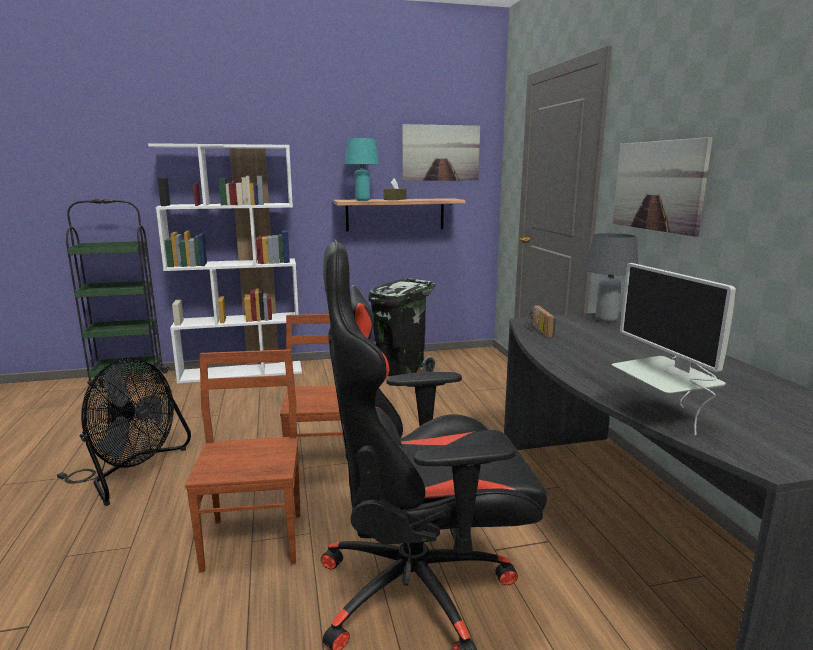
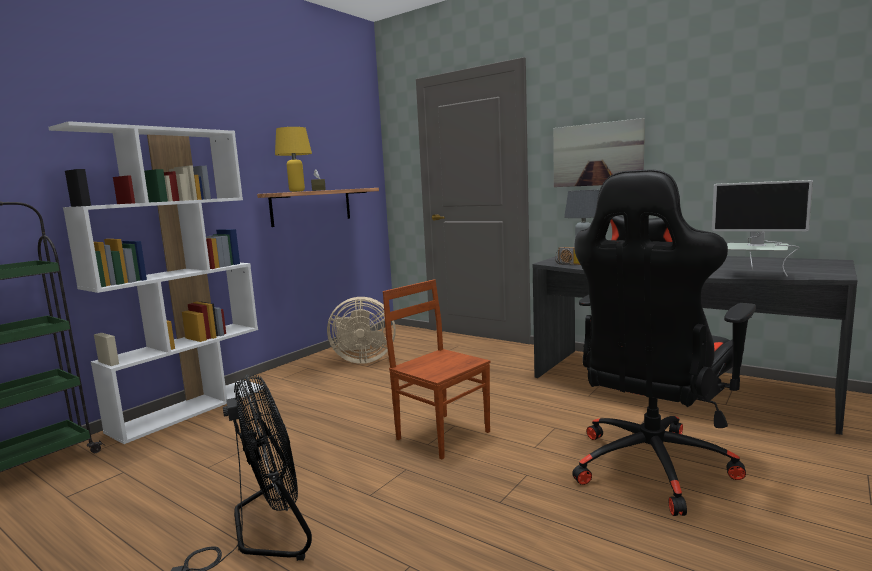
camera: 40 degrees left, 5 degrees down
brown chair [185,349,300,572] -> none
turquoise table lamp [345,138,379,201] -> yellow table lamp [275,127,312,192]
black trash can [368,278,436,377] -> beige fan [327,297,396,364]
picture [402,124,480,181] -> none

